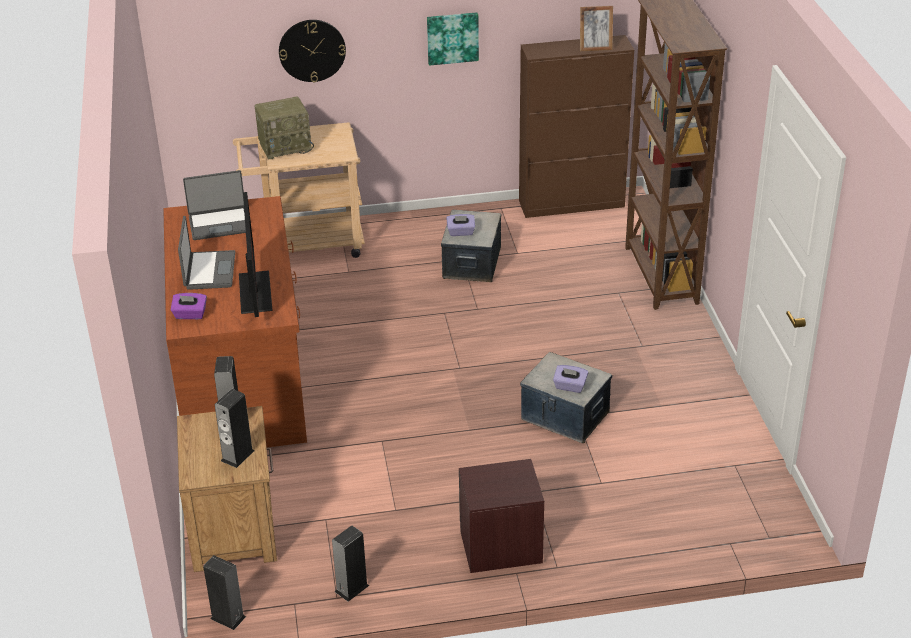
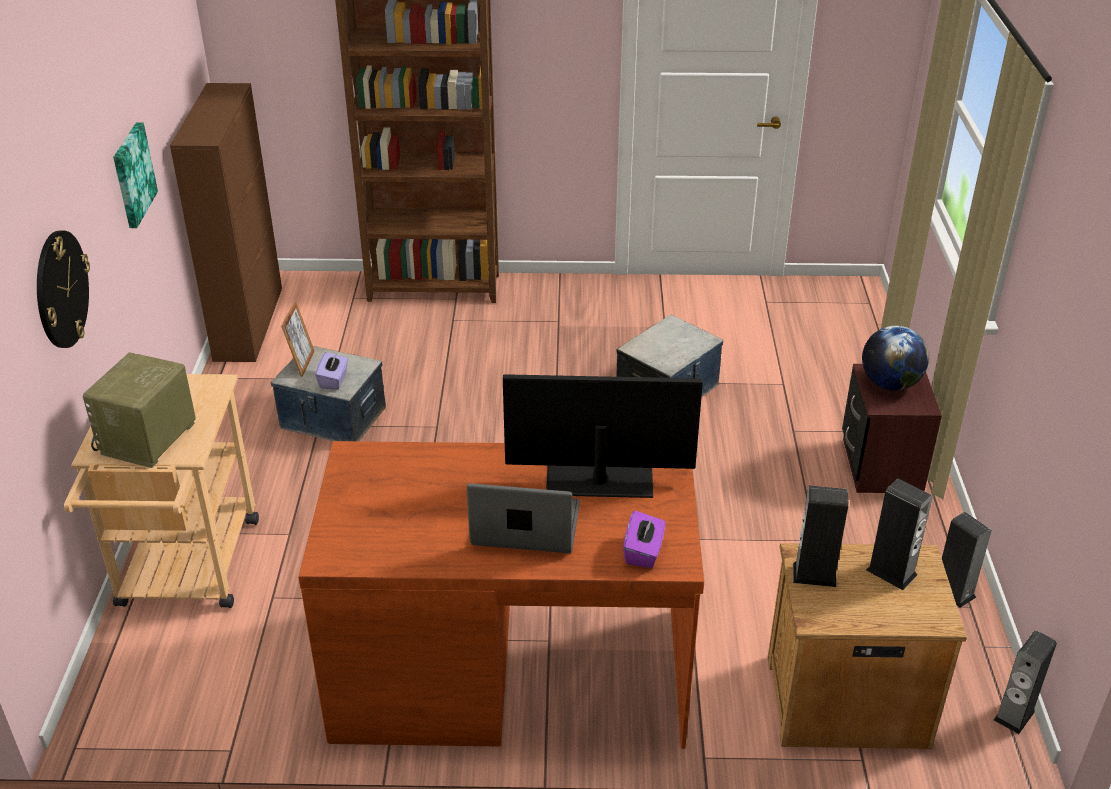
camera: 80 degrees left, 0 degrees up
laptop [183,170,246,240] -> none
radio [255,96,314,160] -> radio turned 150 degrees counterclockwise [83,352,196,468]
purple tissue box [553,365,589,393] -> none
picture frame [580,6,613,51] -> picture frame moved to [281,301,315,377]
none -> globe [862,326,929,390]

